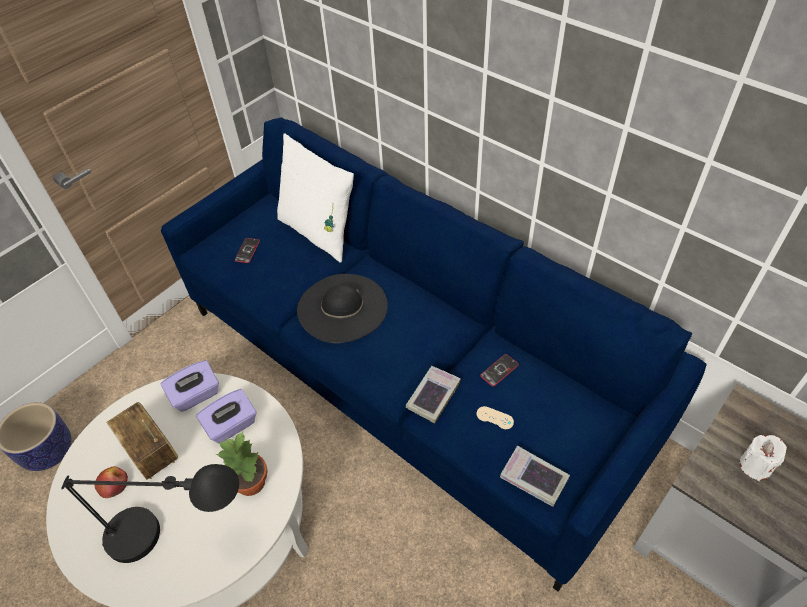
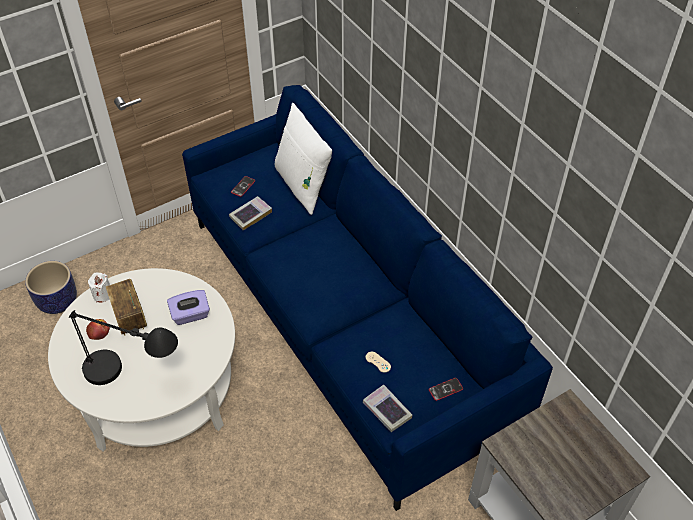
camera: 15 degrees right, 0 degrees up
purple tissue box [161,360,219,412] -> none
potted plant [216,432,268,496] -> none
black hat [297,274,388,343] -> none
book [406,366,461,424] -> book moved to [229,196,272,230]
phone [480,354,519,387] -> phone moved to [429,378,463,401]
white candle [740,435,787,481] -> white candle moved to [88,272,110,302]

